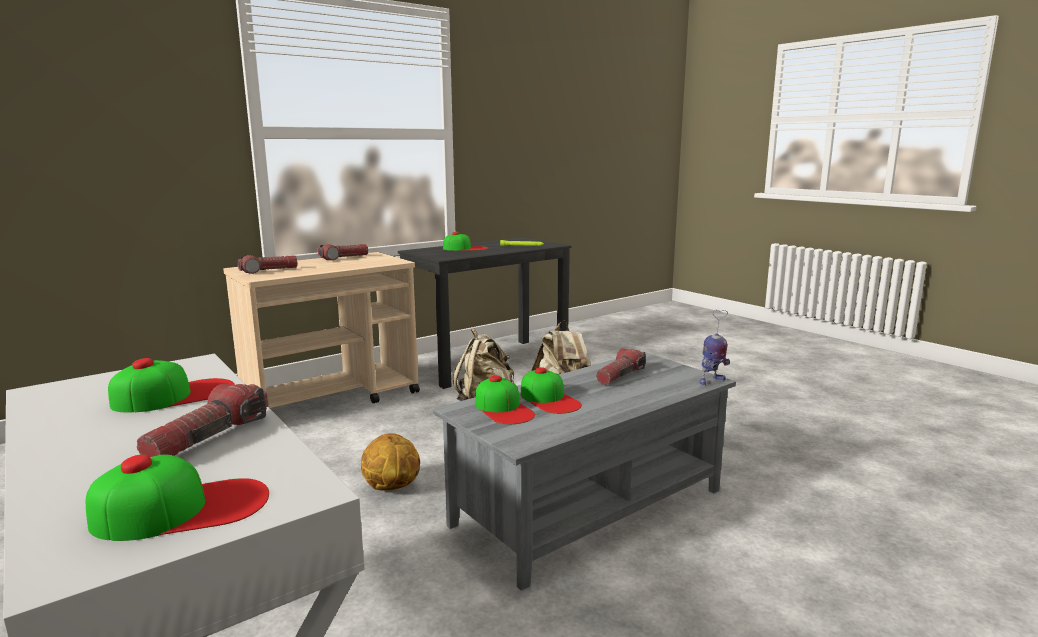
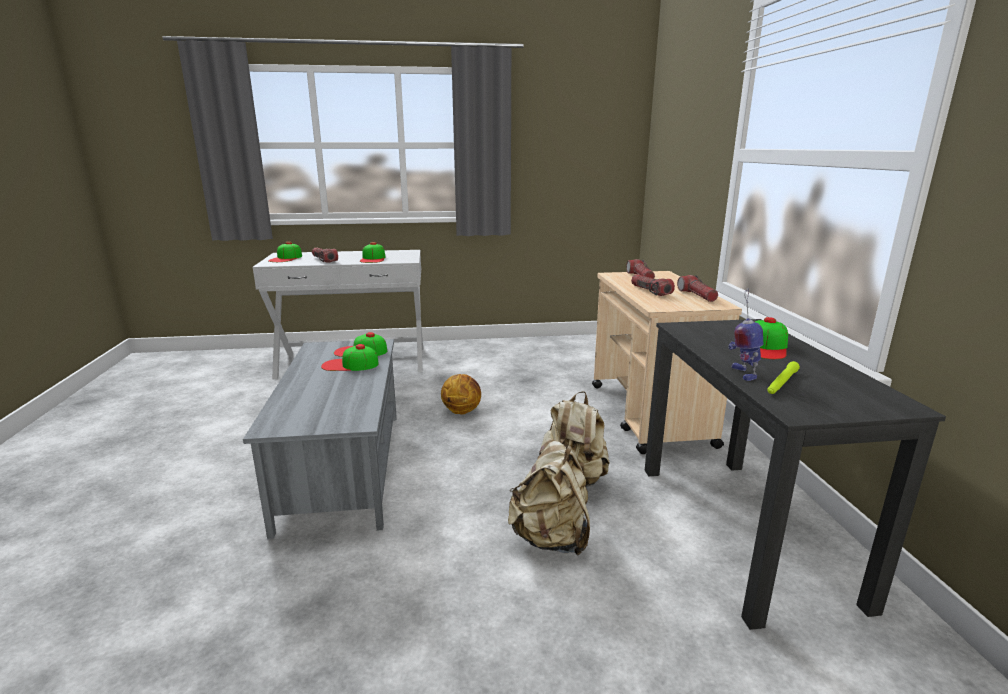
camera: 120 degrees right, 5 degrees up
flashlight [596,348,646,385] -> flashlight moved to [631,274,675,296]
toy robot [699,310,730,385] -> toy robot moved to [728,288,763,381]

